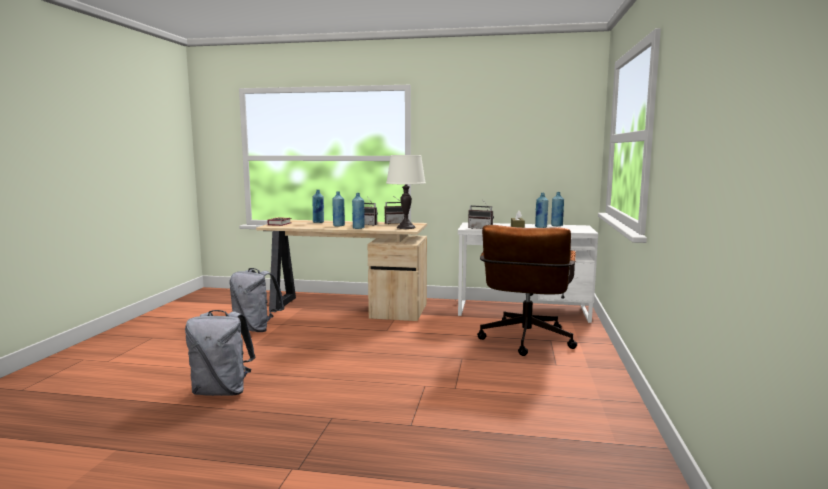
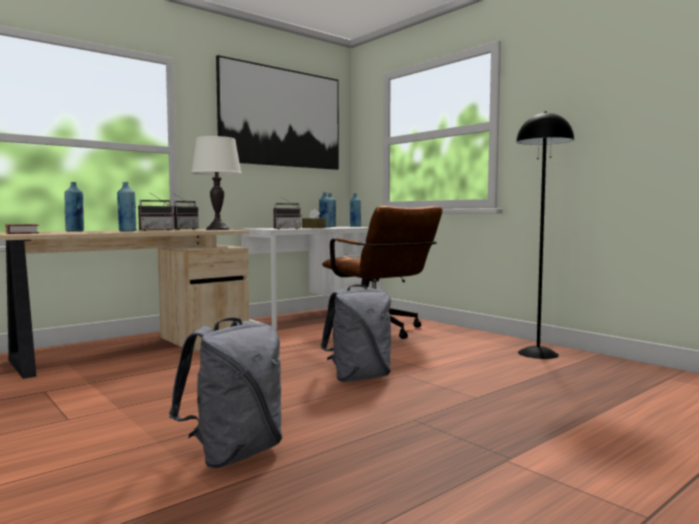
camera: 50 degrees left, 5 degrees down
grey backpack [229,268,285,332] -> grey backpack moved to [320,284,391,382]
blue bottle [352,193,365,229] -> blue bottle moved to [350,193,361,227]
none -> picture [216,55,339,170]
none -> black floor lamp [516,112,574,359]

